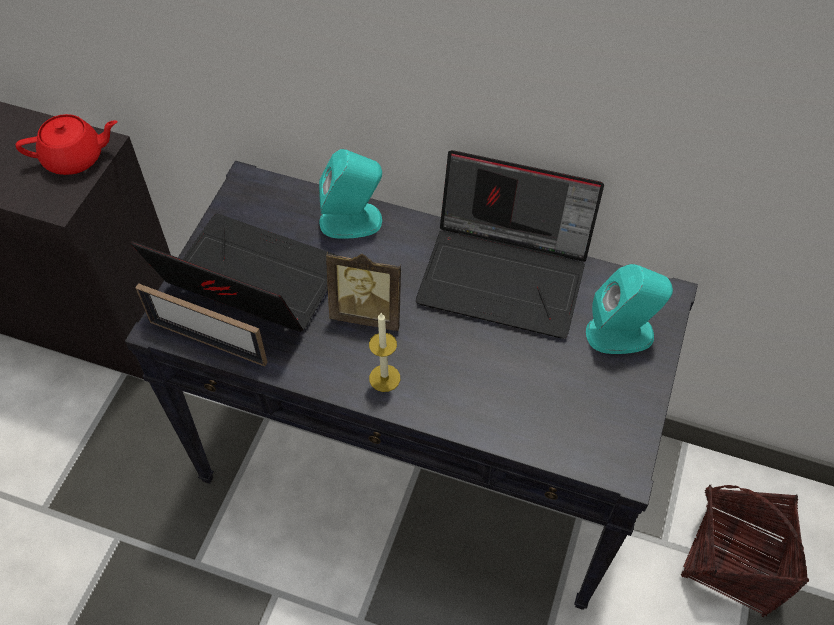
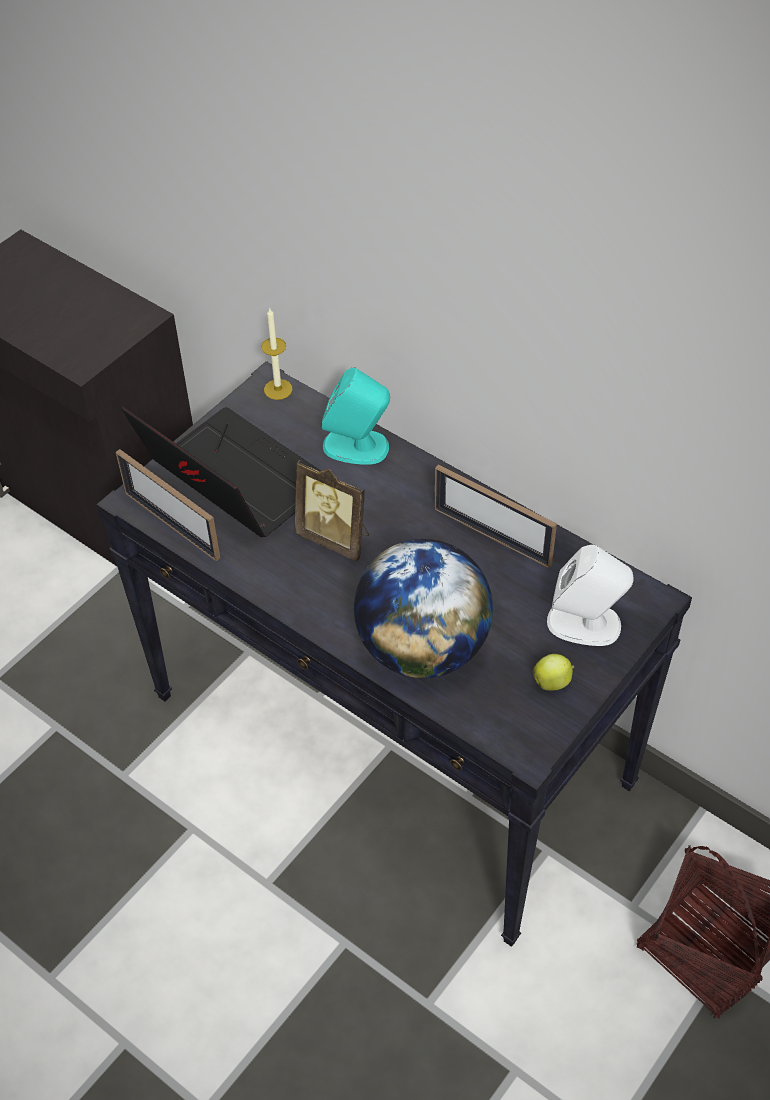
camera: 20 degrees right, 5 degrees down
red teapot [16,114,118,175] -> none
candle [369,313,400,392] -> candle moved to [261,308,292,400]
laptop [416,150,604,339] -> picture frame [434,464,557,568]
turquoise speaker [586,264,673,354] -> white speaker [547,544,633,646]
none -> globe [354,539,493,678]
none -> apple [533,654,574,690]

